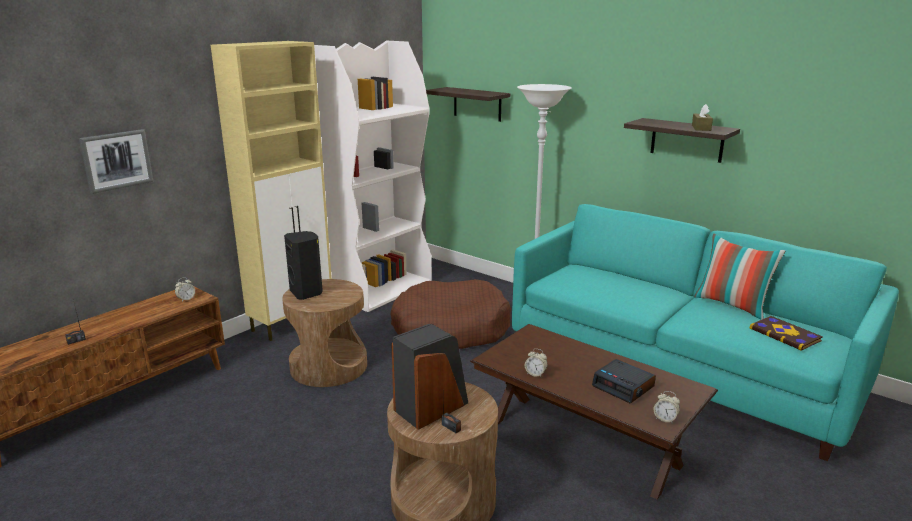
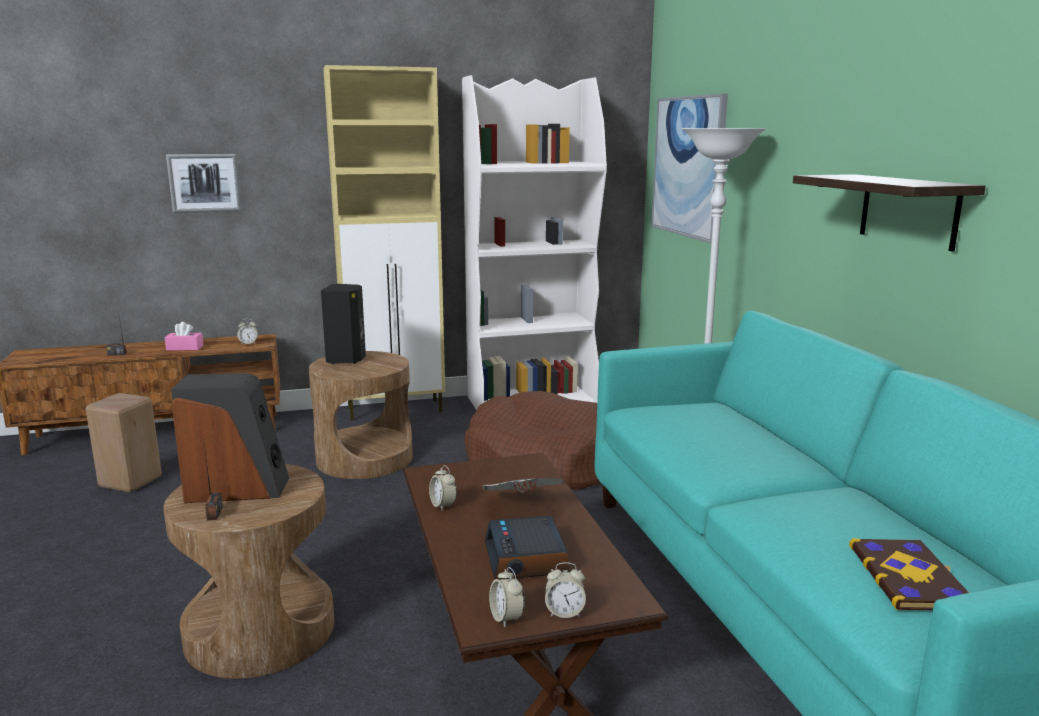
camera: 35 degrees right, 5 degrees down
shelf [426,87,510,122] -> picture [651,93,728,243]
brown tissue box [692,104,713,131] -> none
pillow [694,233,785,320] -> none
none -> beige stool [86,393,162,492]
none -> pink tissue box [164,322,204,351]
none -> newspaper [481,478,565,493]
none -> alarm clock [545,562,586,618]

